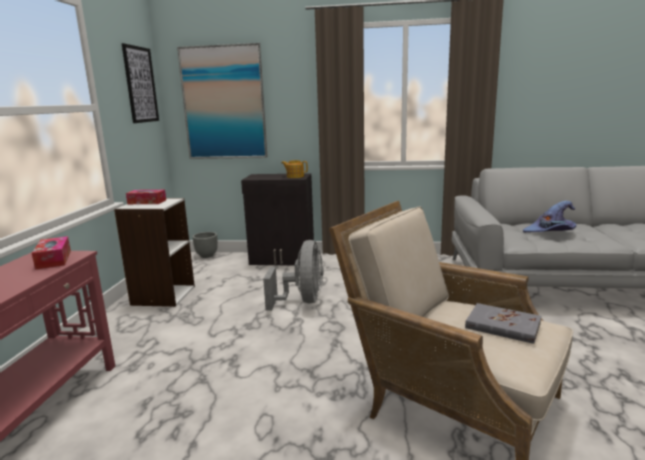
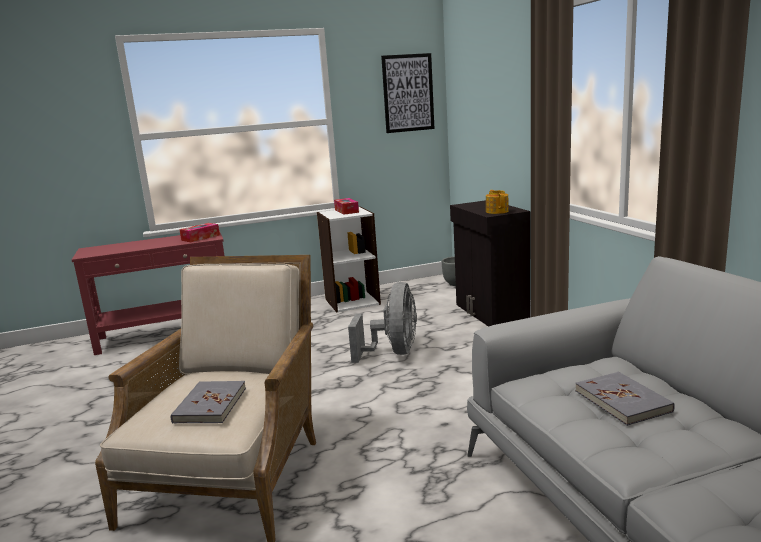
camera: 65 degrees right, 0 degrees up
picture [177,43,267,159] -> none
grey fan [263,240,324,311] -> grey fan turned 60 degrees counterclockwise [348,282,417,363]
purple hat [523,201,576,232] -> grey book [575,372,675,426]

